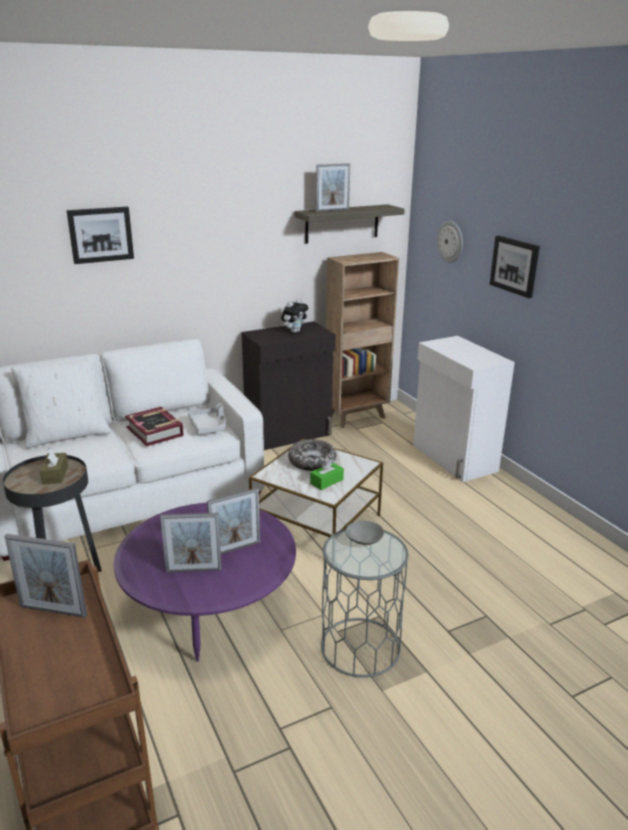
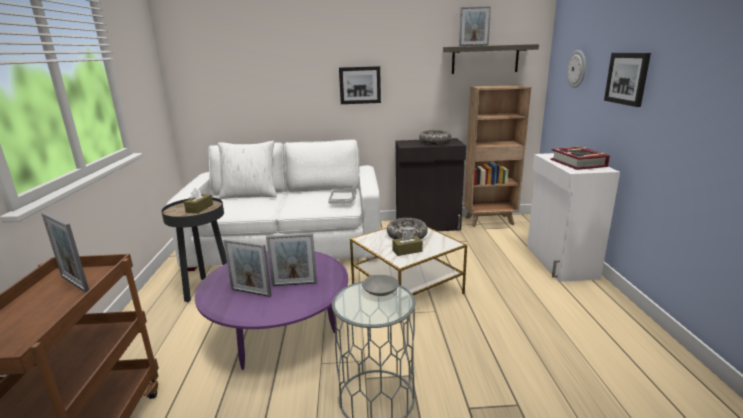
camera: 25 degrees right, 5 degrees down
picture [66,207,134,264] -> picture moved to [339,66,381,104]
book [125,407,184,446] -> book moved to [550,147,610,170]
plush toy [281,298,308,333] -> bowl [419,130,451,145]
green tissue box [310,459,344,490] -> brown tissue box [392,230,423,256]

